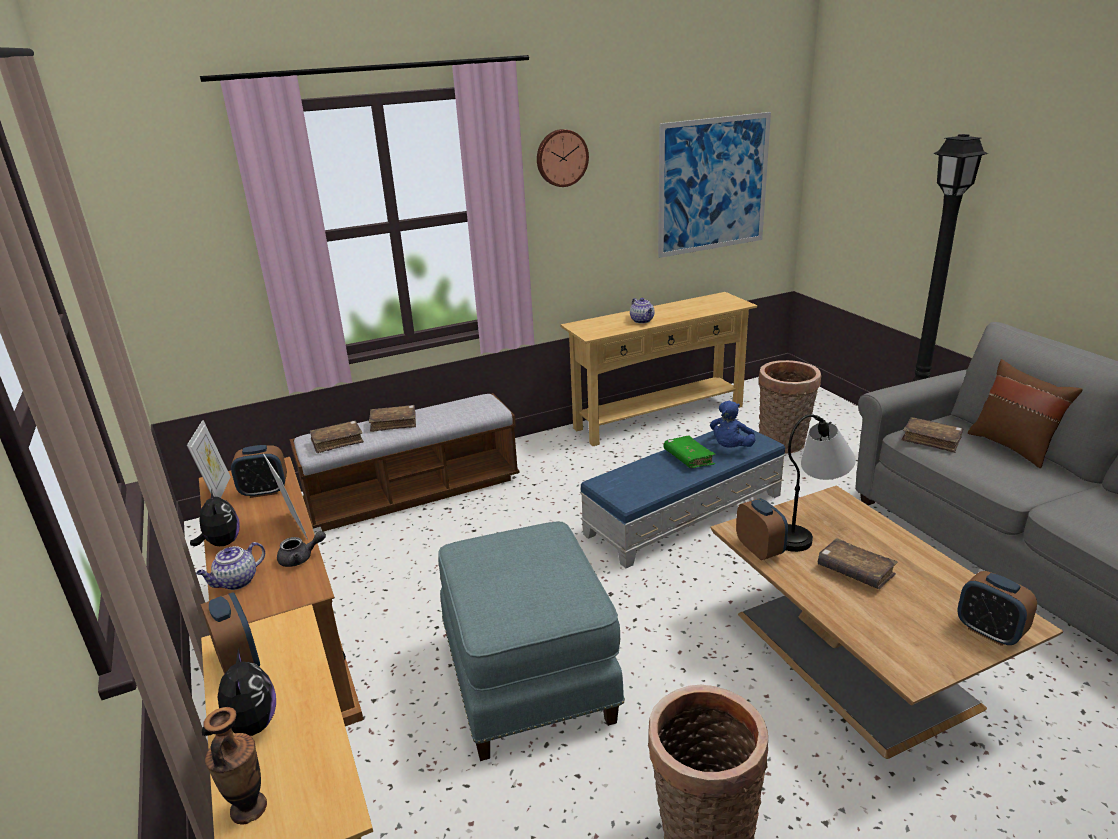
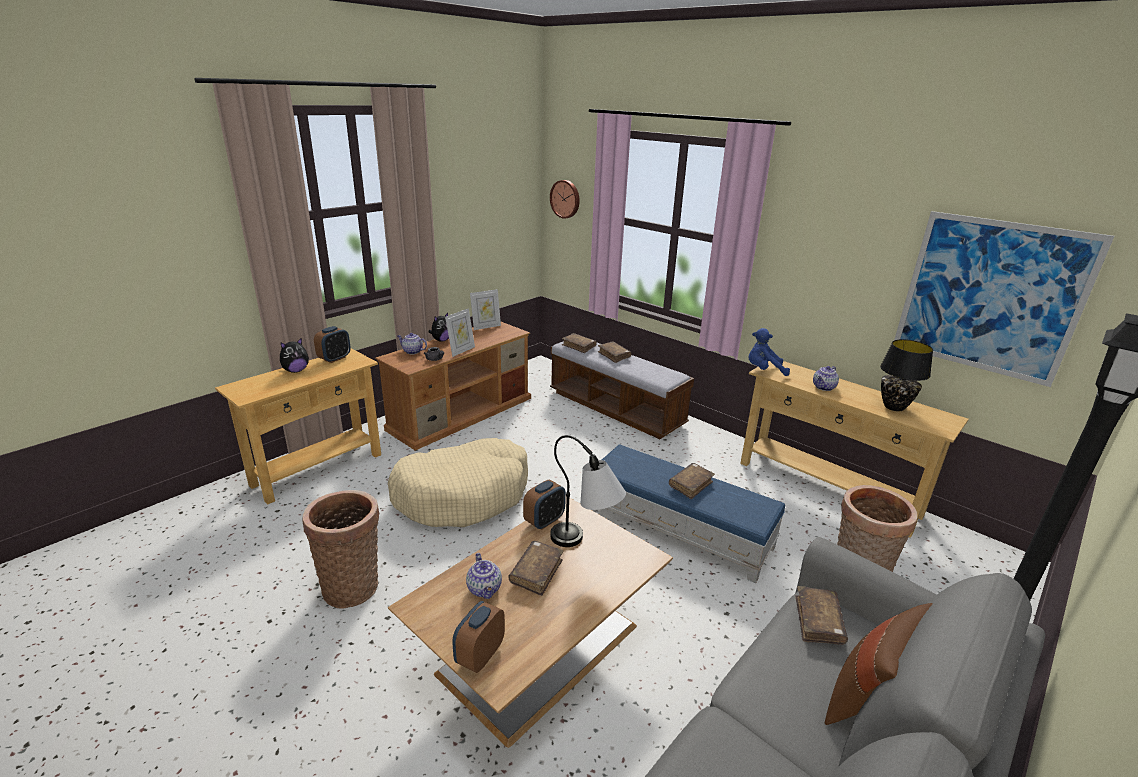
camera: 65 degrees right, 0 degrees up
vase [203,707,267,825] -> none
alarm clock [231,445,287,498] -> none
blue ottoman [438,522,625,761] -> beige dog bed [388,438,528,527]
wall clock [537,129,589,187] -> wall clock moved to [550,180,580,219]
green book [664,436,716,468] -> brown book [669,463,715,499]
blue plush toy [710,401,755,448] -> blue plush toy moved to [749,328,790,376]
none -> teapot [466,553,502,599]
none -> black table lamp [880,339,933,411]

